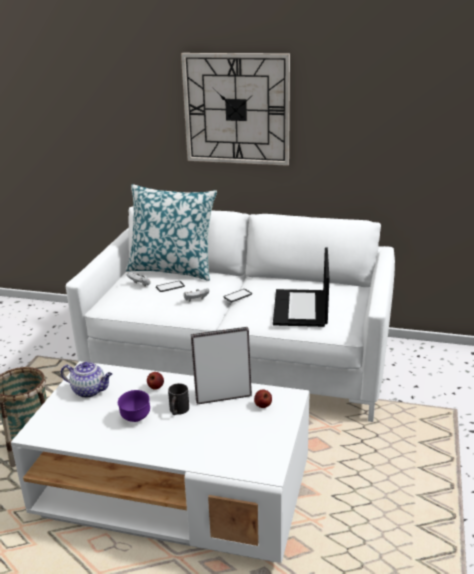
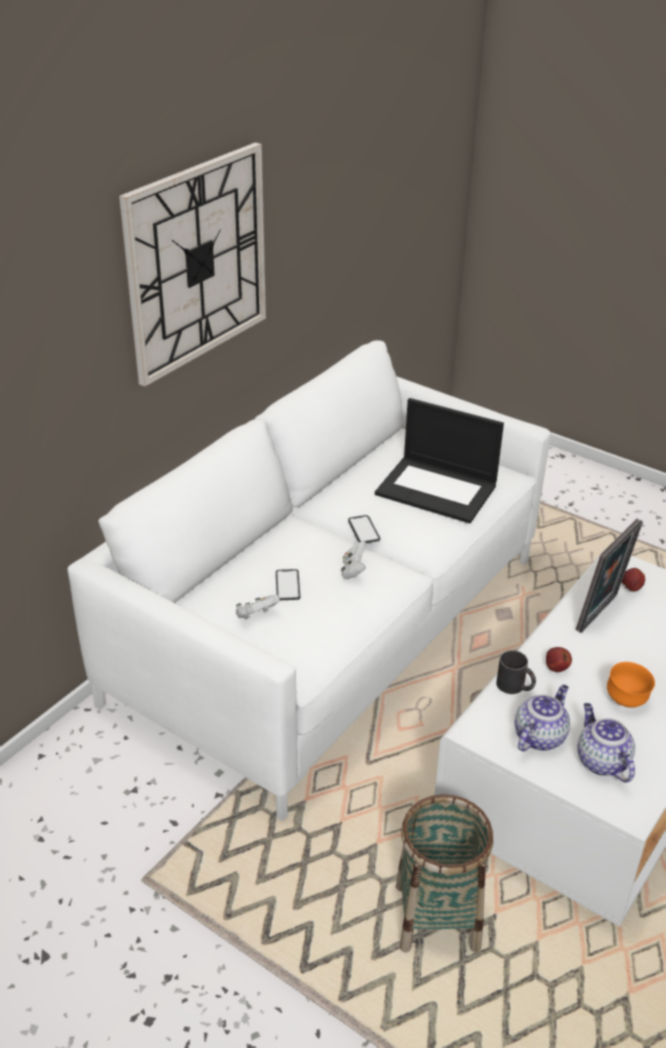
camera: 70 degrees left, 10 degrees up
purple bowl [118,390,150,422] -> orange bowl [607,662,655,707]
pillow [126,184,217,281] -> none
black mug [168,383,189,415] -> black mug moved to [496,650,536,694]
picture frame [191,327,252,404] -> picture frame turned 150 degrees counterclockwise [576,519,643,633]
none -> teapot [578,703,635,783]

